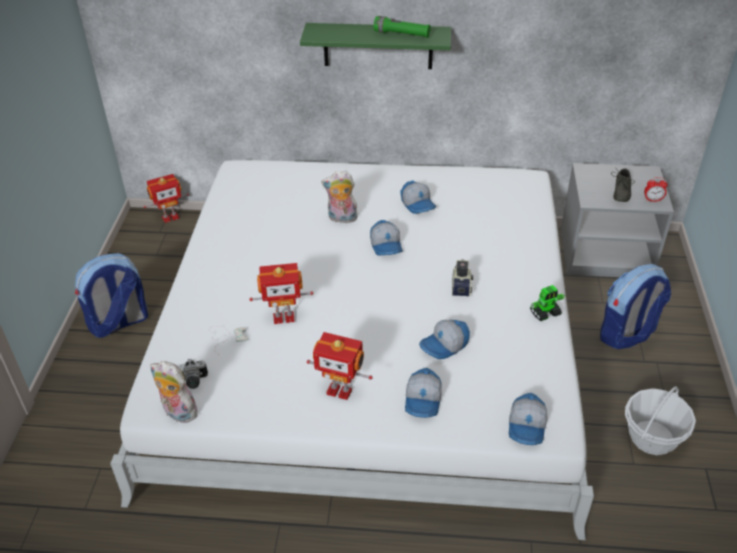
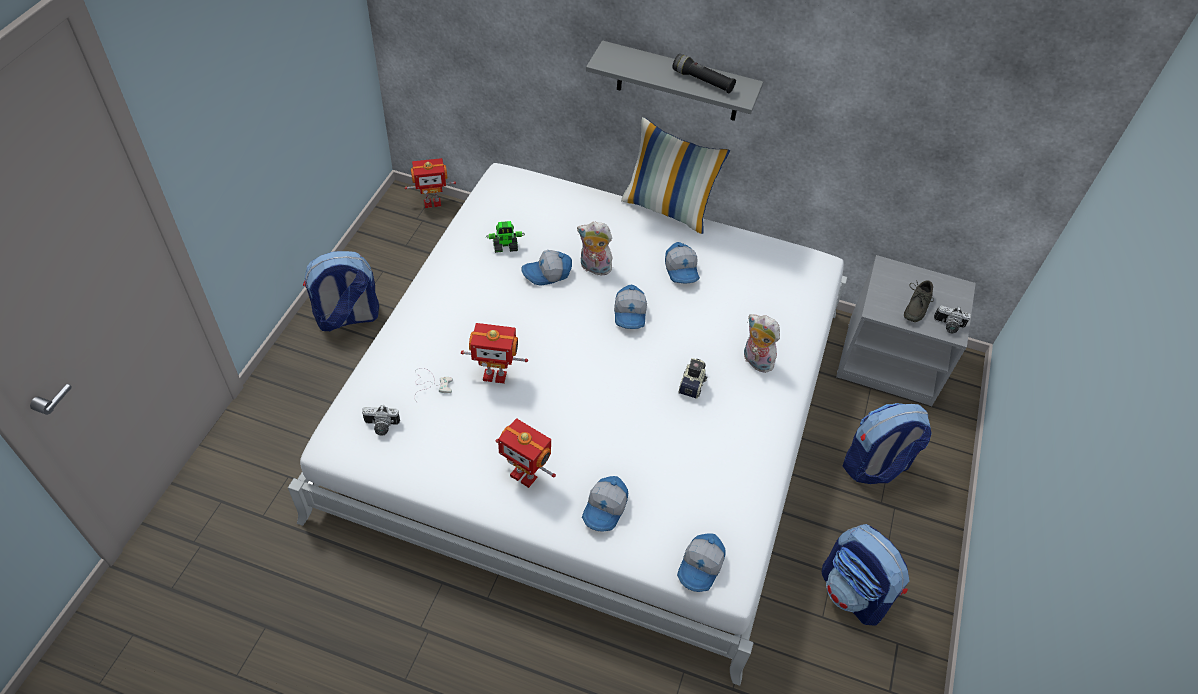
camera: 10 degrees right, 10 degrees up
plush toy [150,361,202,423] -> plush toy moved to [744,314,780,373]
green shelf [300,23,451,69] -> grey shelf [586,40,763,121]
green flashlight [374,16,431,38] -> black flashlight [672,54,736,93]
cap [419,320,470,359] -> cap moved to [521,250,572,286]
toy robot [530,285,566,321] -> toy robot moved to [486,221,525,253]
basket [625,387,696,455] -> backpack [822,524,909,626]
alarm clock [644,177,668,202] -> camera [934,305,971,333]
none -> pillow [621,117,730,234]

